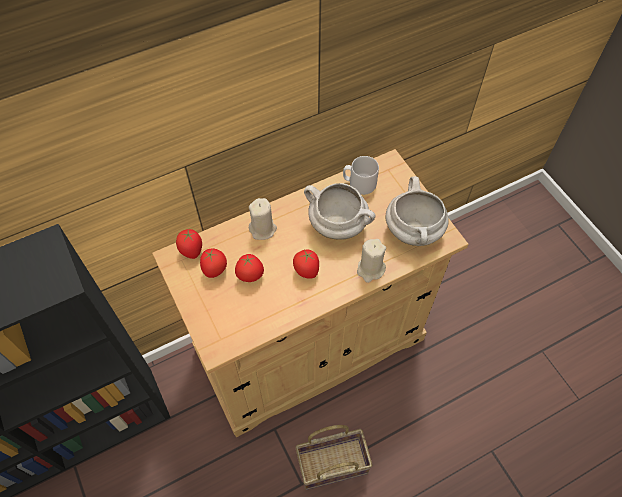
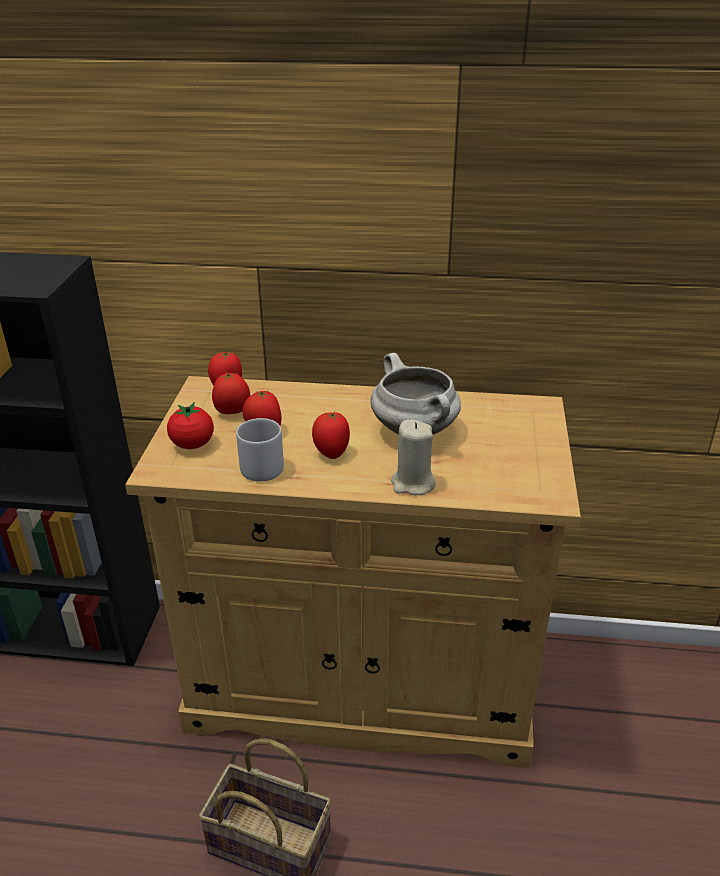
camera: 35 degrees right, 25 degrees down
beige candle [249,198,277,240] -> none
grey mug [343,156,379,195] -> grey mug moved to [236,418,284,482]
white cooking pot [385,176,449,246] -> none
none -> tomato [167,402,214,449]

